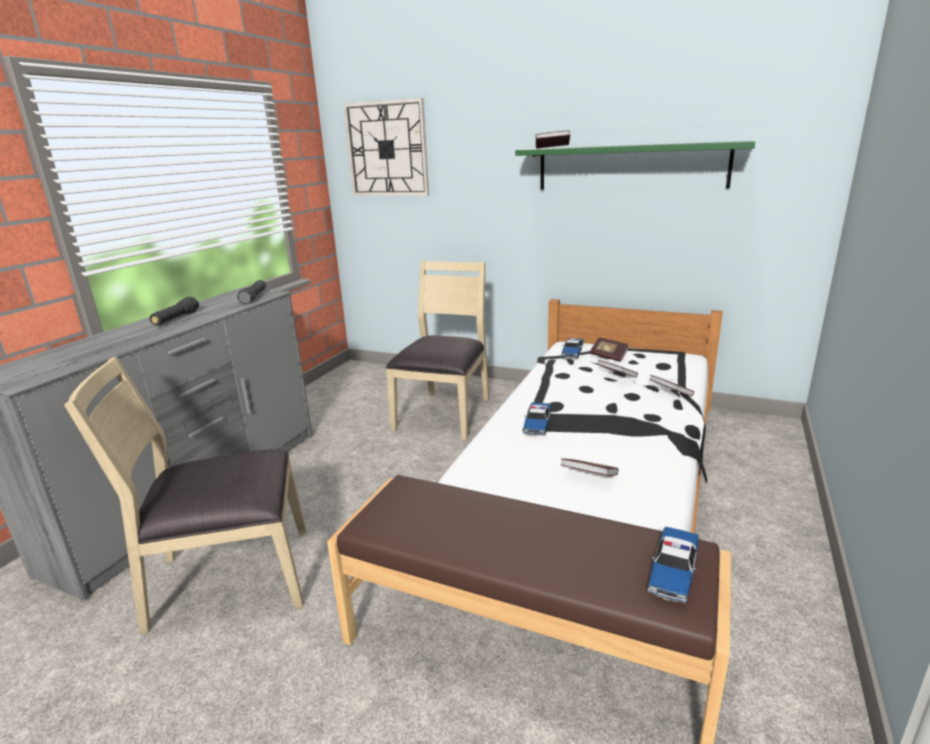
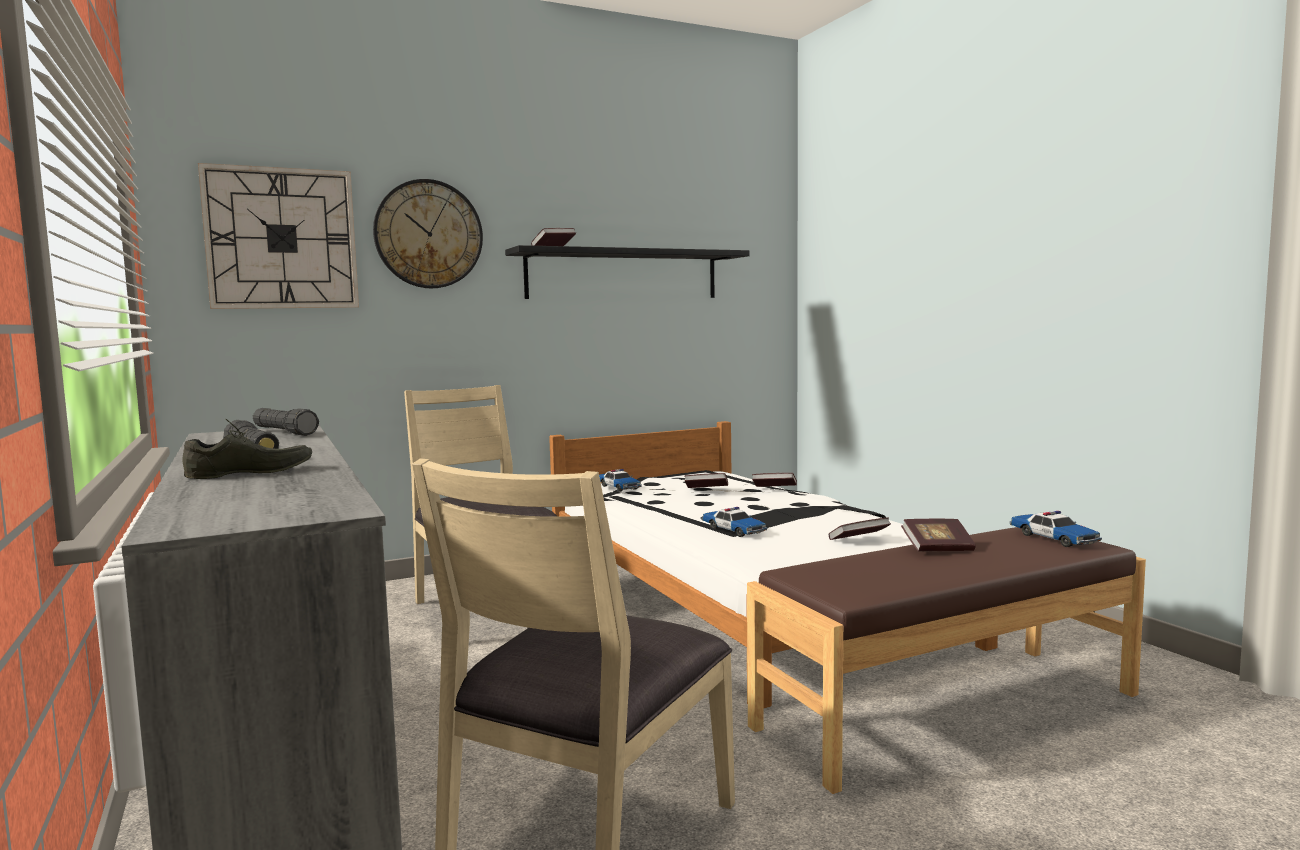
camera: 50 degrees left, 15 degrees down
green shelf [515,141,755,190] -> black shelf [505,245,750,299]
book [590,337,629,362] -> book moved to [901,519,976,552]
none -> grey shoe [182,419,312,479]
none -> wall clock [373,179,483,289]

